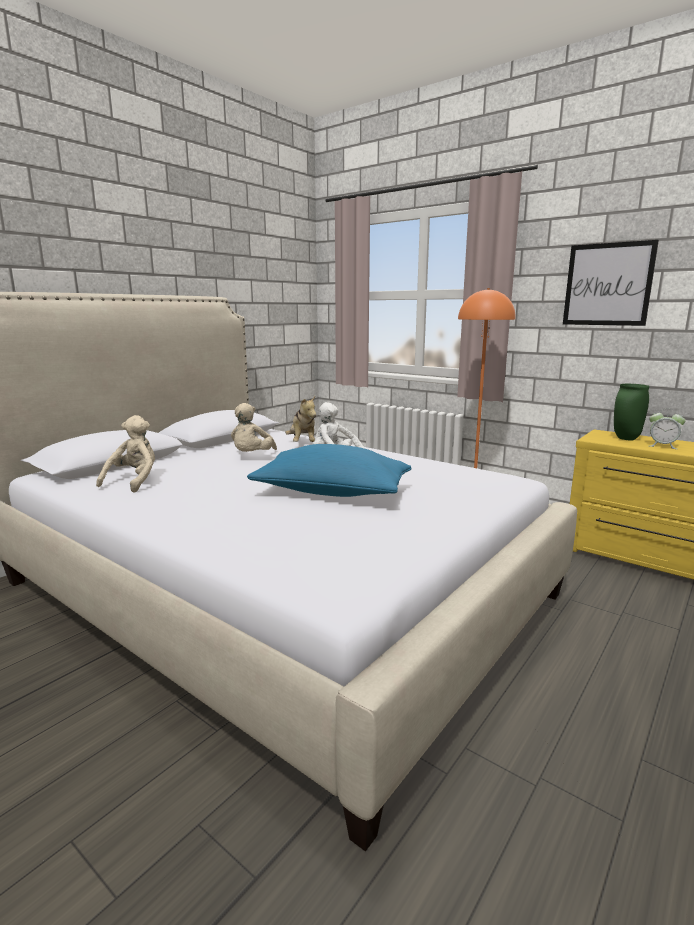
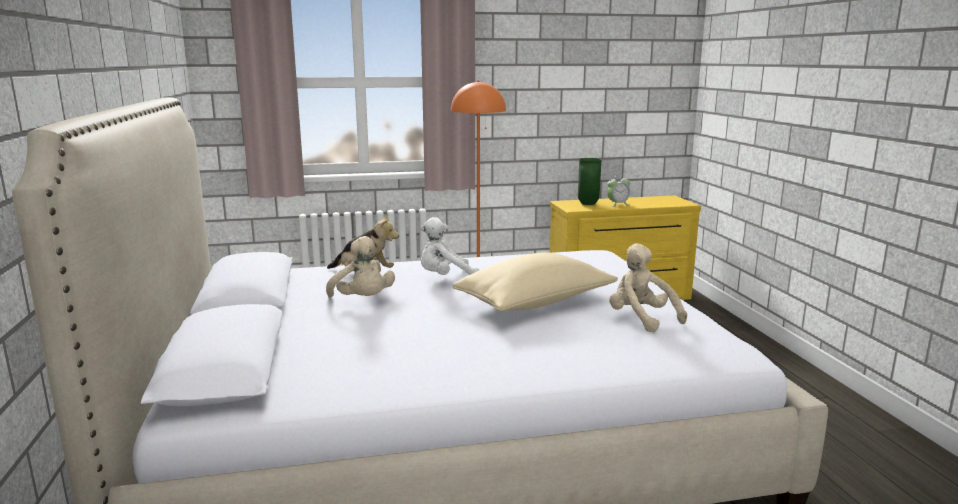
camera: 50 degrees left, 0 degrees up
beige plush toy [96,415,155,493] -> beige plush toy moved to [609,243,687,333]
blue pillow [247,444,411,497] -> beige pillow [452,252,618,311]
picture [563,240,659,326] -> none

